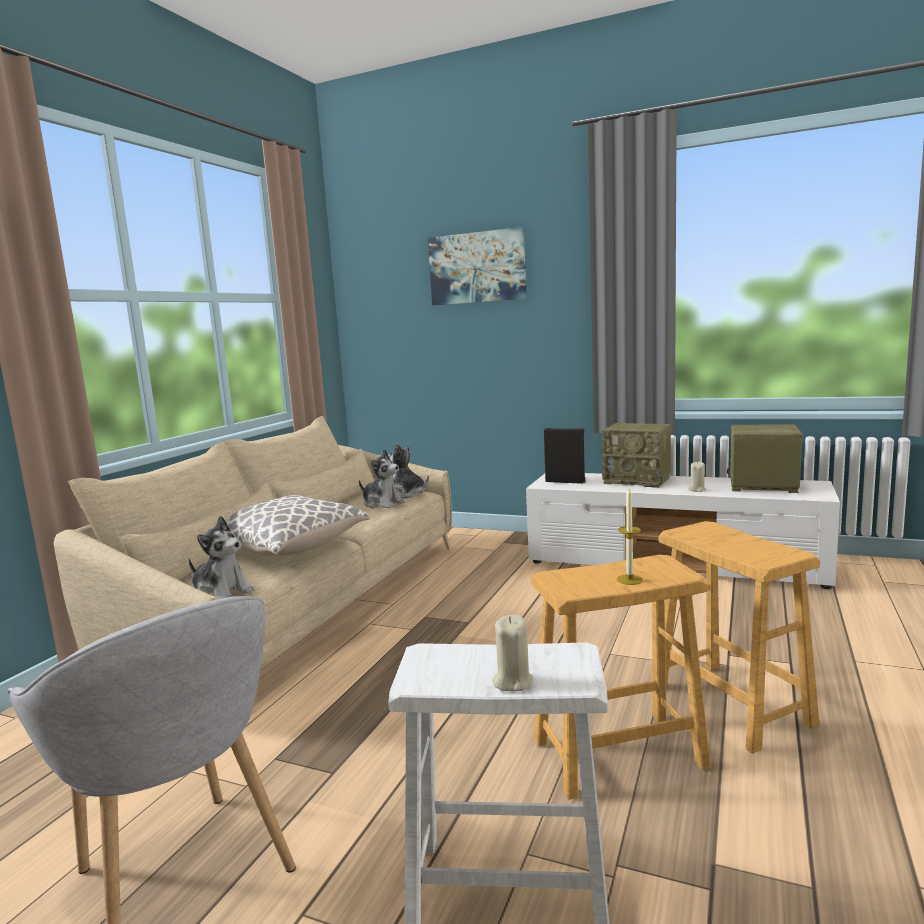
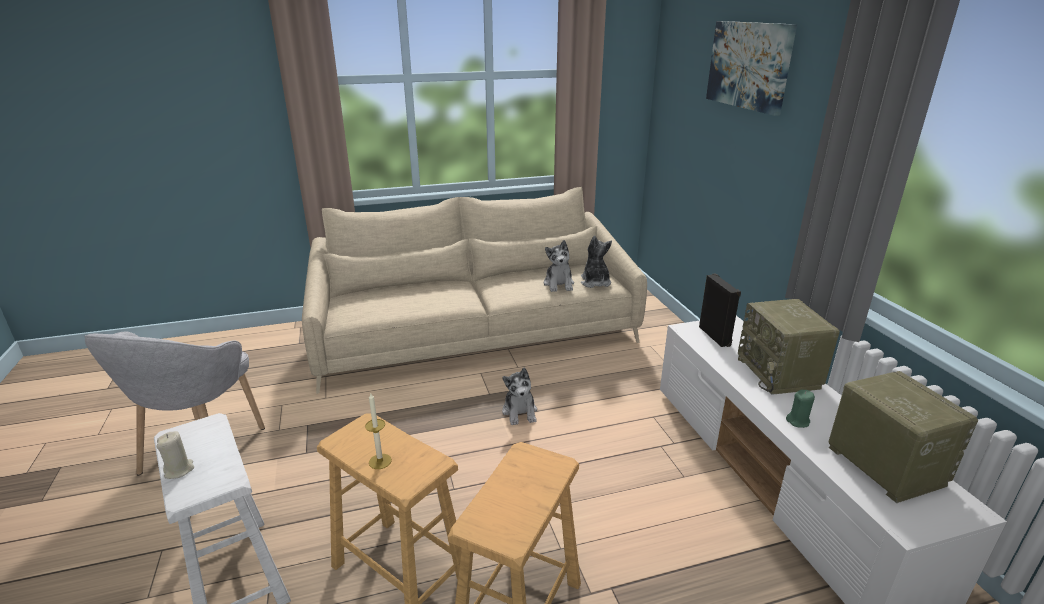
camera: 50 degrees right, 15 degrees up
plush toy [188,516,255,599] -> plush toy moved to [502,367,537,425]
pillow [226,495,370,556] -> none
beige candle [688,461,706,492] -> green candle [786,390,815,428]

